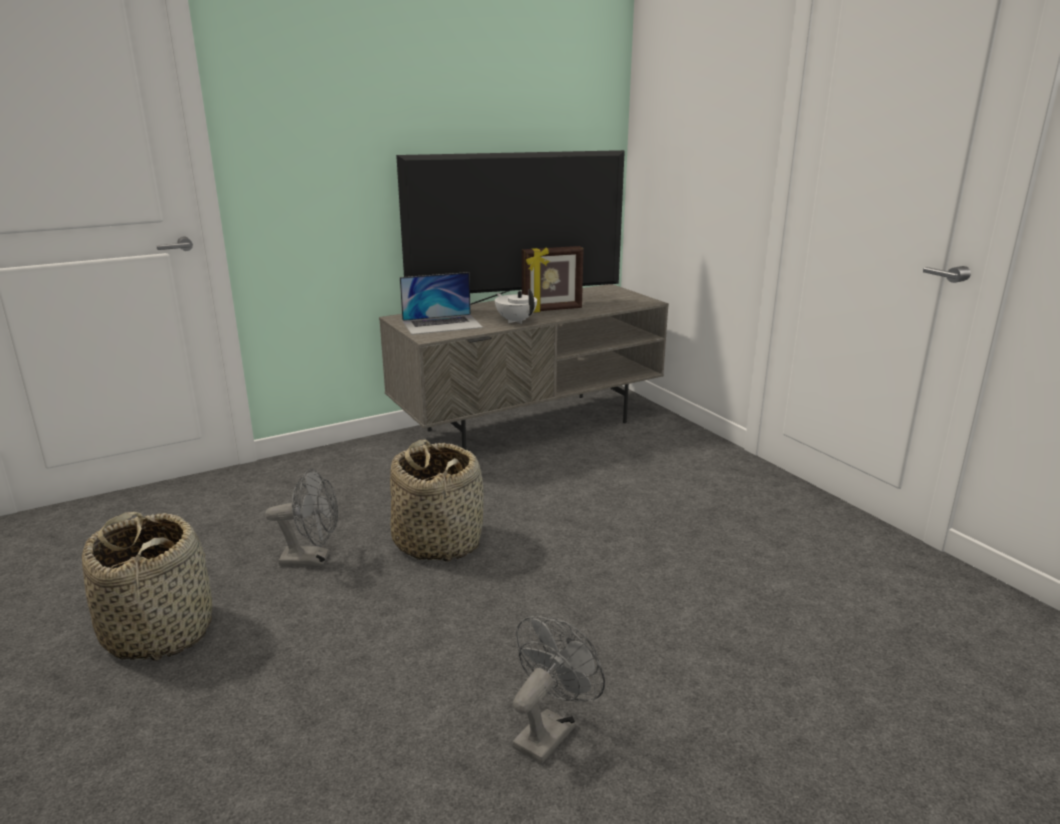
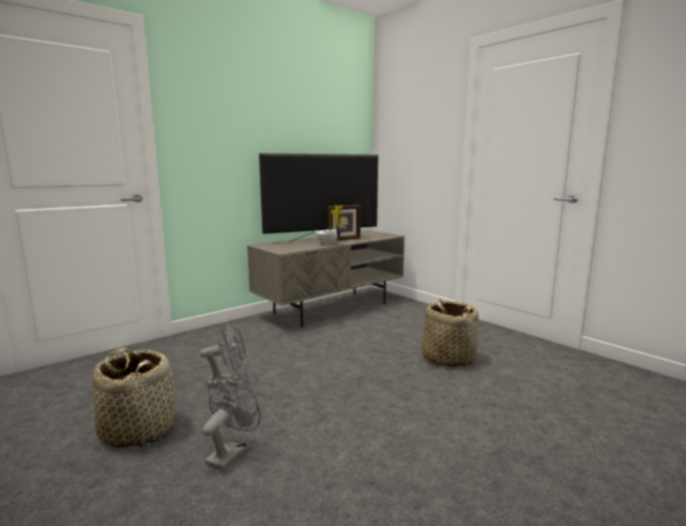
camera: 10 degrees left, 10 degrees down
basket [390,440,483,561] -> basket moved to [422,298,479,367]
laptop [400,272,483,335] -> none
grey fan [512,616,605,764] -> grey fan moved to [202,377,261,471]

